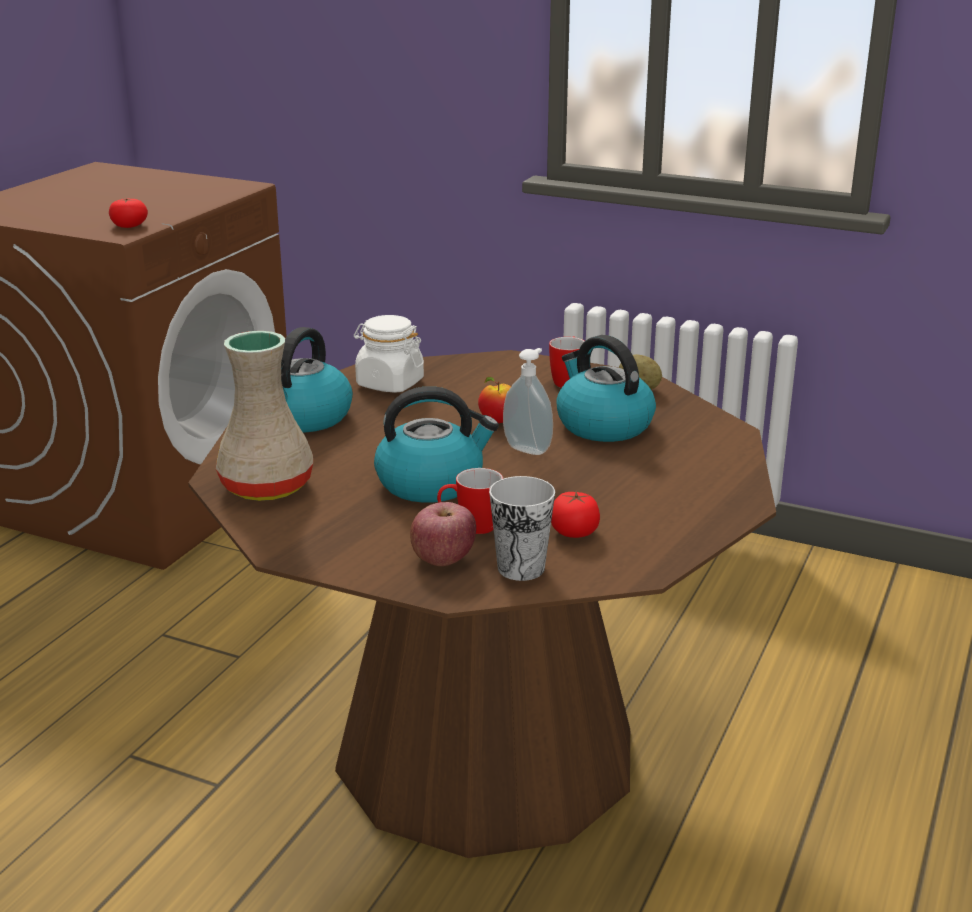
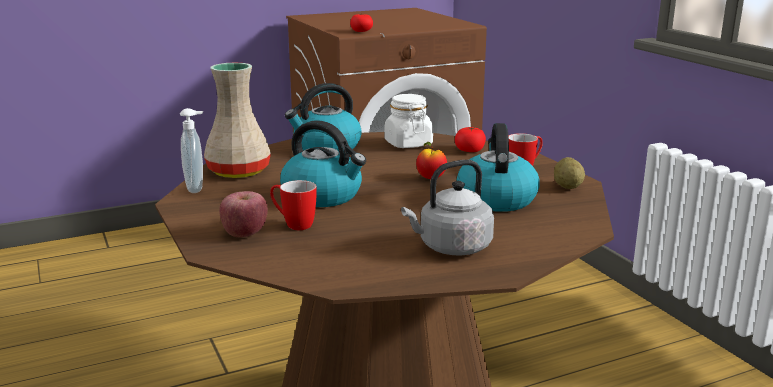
camera: 40 degrees right, 5 degrees down
cup [489,476,555,581] -> none
soap dispenser [503,348,553,455] -> soap dispenser moved to [180,108,203,193]
tomato [551,491,600,538] -> tomato moved to [455,127,486,152]
none -> grey kettle [401,160,494,255]

